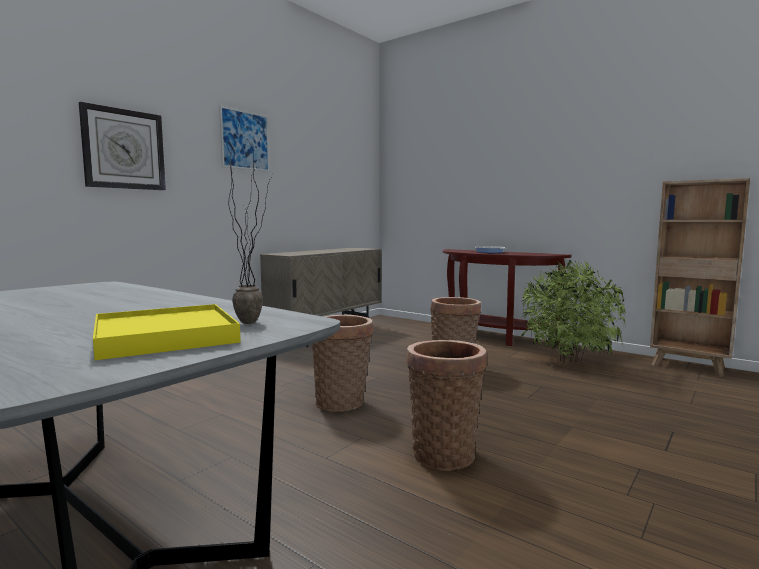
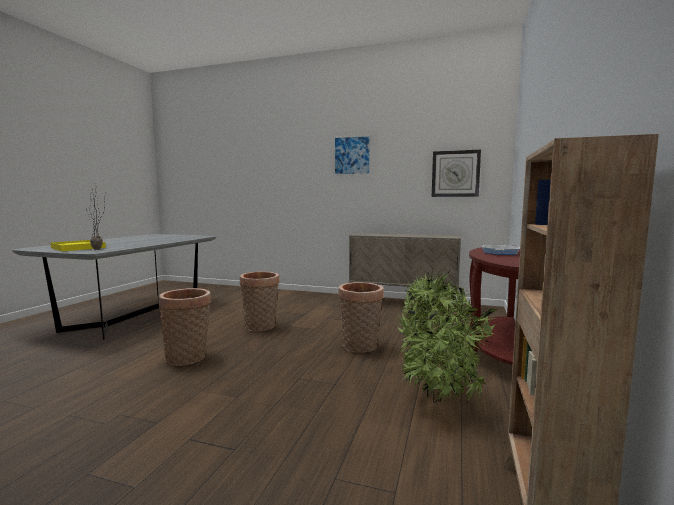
camera: 70 degrees right, 0 degrees up
wall clock [79,102,166,190] -> wall clock moved to [432,150,481,197]

